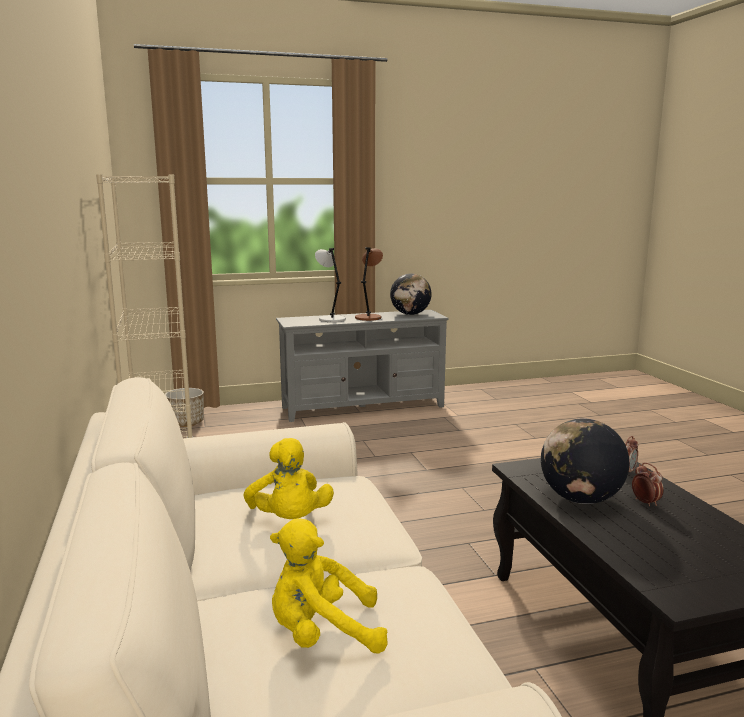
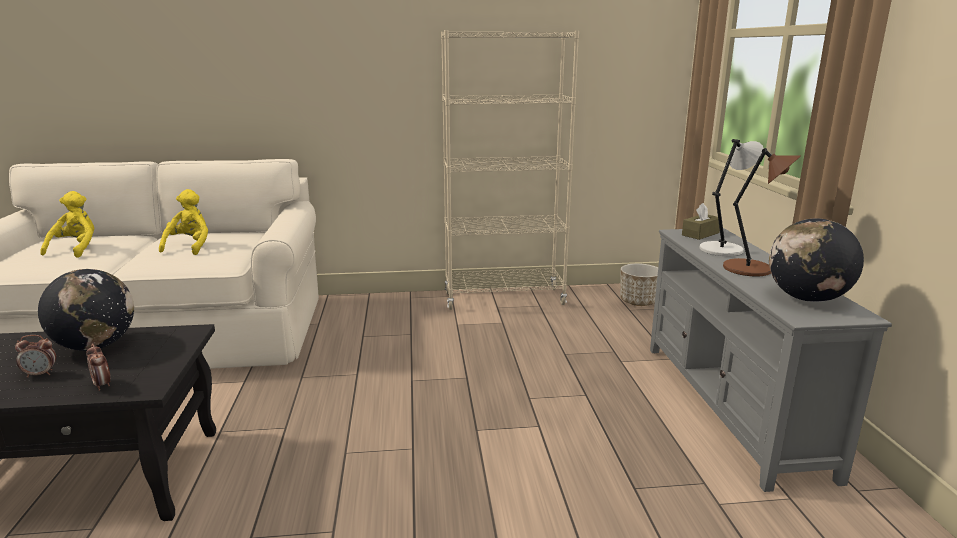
camera: 100 degrees right, 5 degrees up
yellow plush toy [244,438,334,519] -> yellow plush toy turned 105 degrees clockwise [159,189,208,255]
none -> brown tissue box [682,203,720,240]

